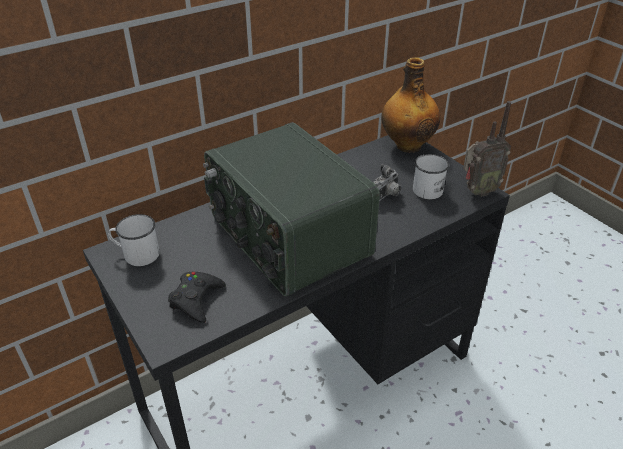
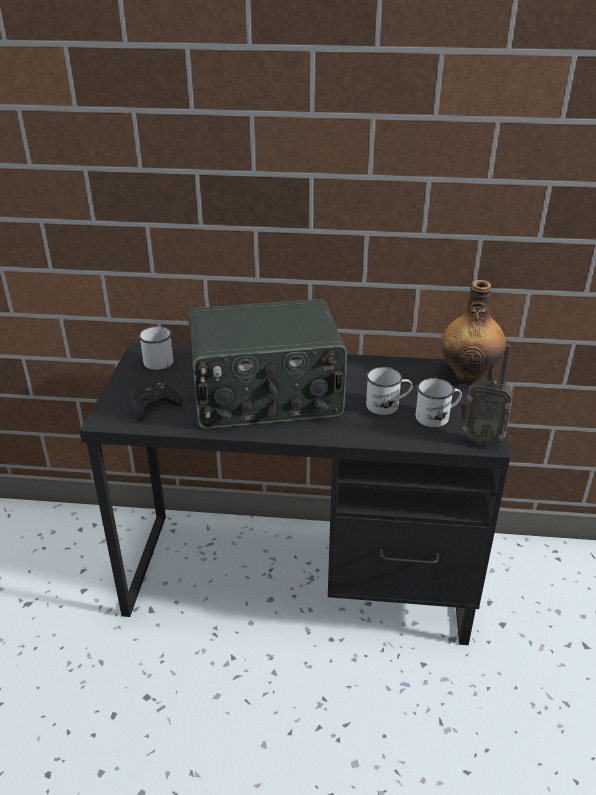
camera: 40 degrees right, 5 degrees down
radio [203,122,380,297] -> radio turned 105 degrees counterclockwise [188,299,347,429]
camera [373,164,401,201] -> white mug [366,367,413,415]

